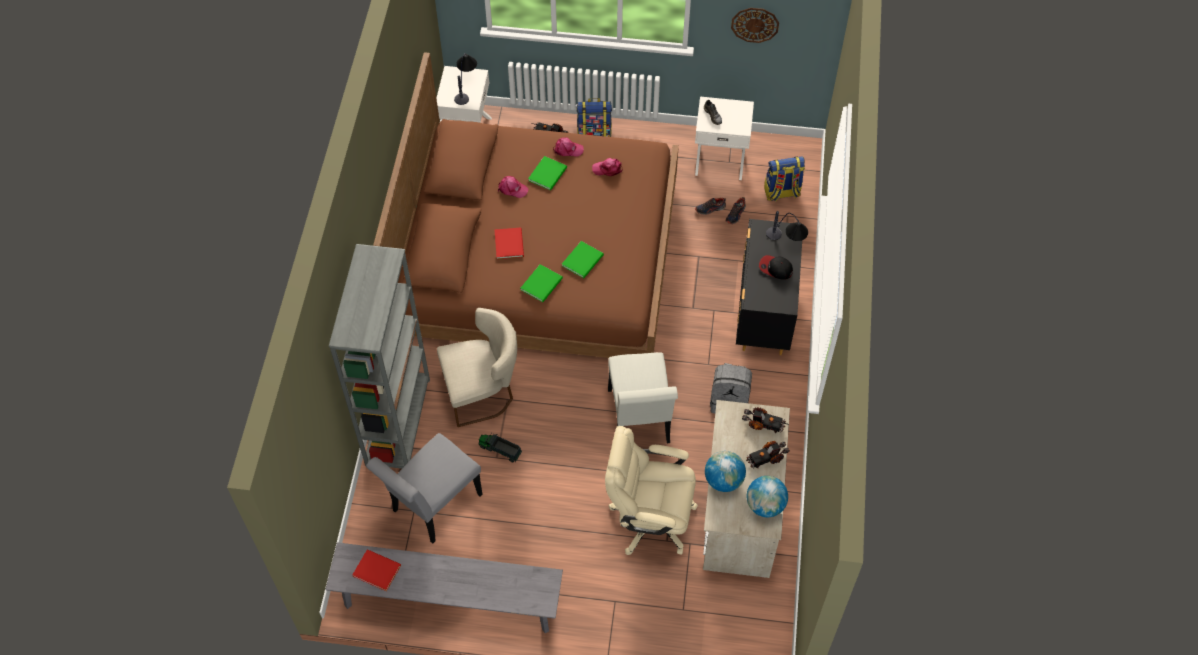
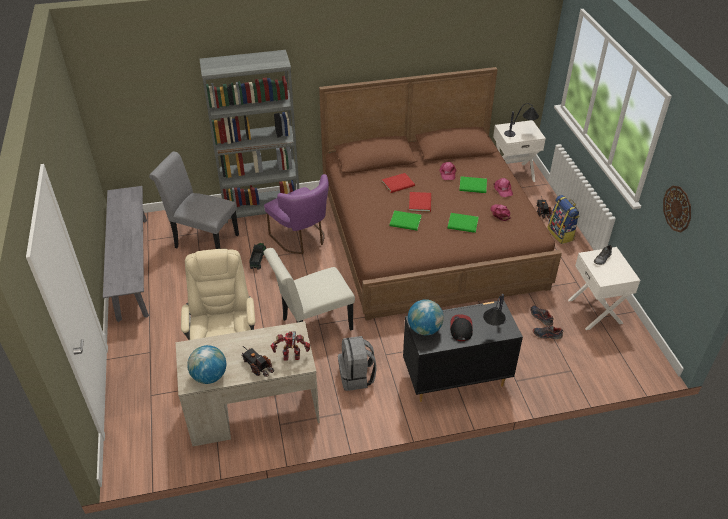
camera: 70 degrees right, 15 degrees down
red book [353,549,401,591] -> red book moved to [409,192,431,212]
beige chair [437,308,517,427] -> purple chair [264,174,329,254]
green book [521,264,563,302] -> green book moved to [447,213,479,233]
globe [705,451,746,492] -> globe moved to [408,299,444,335]
toy truck [742,407,789,433] -> toy robot [271,331,310,361]
backpack [764,156,805,202] -> none

